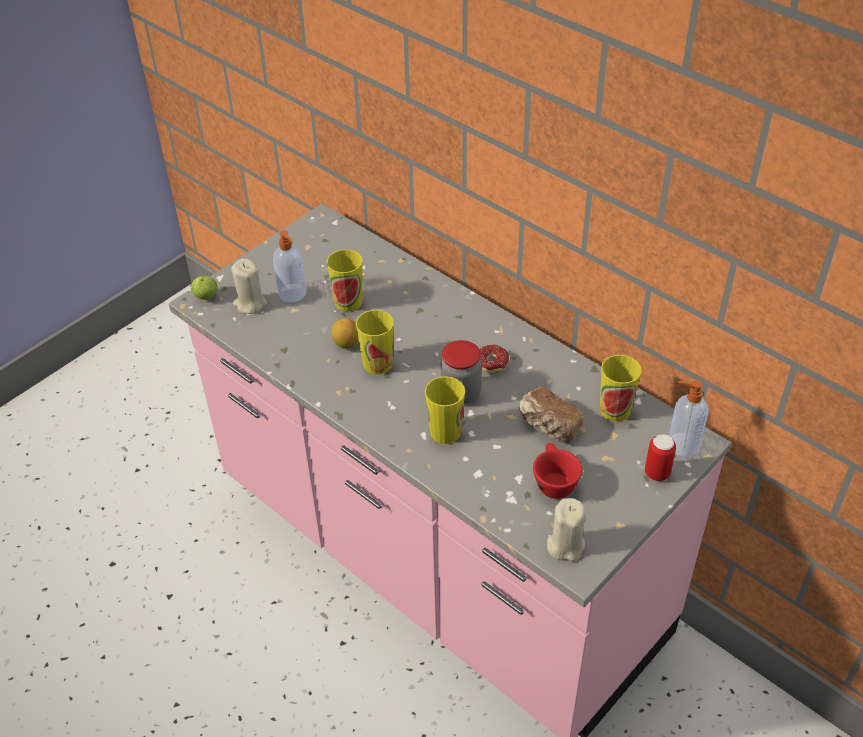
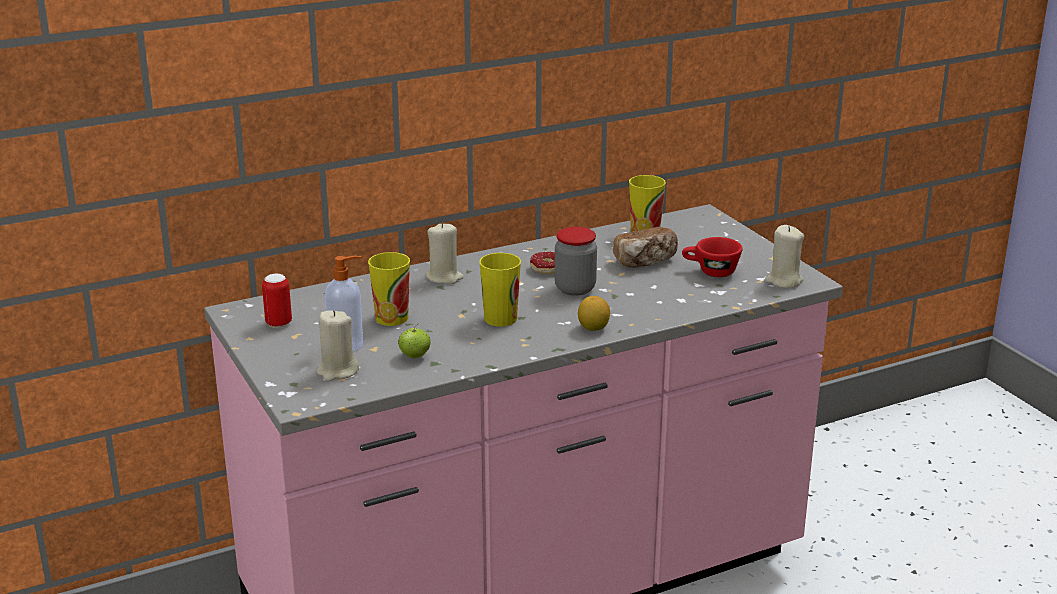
camera: 70 degrees left, 20 degrees down
apple [191,275,217,300] -> apple moved to [398,323,431,358]
lemon [331,318,359,349] -> lemon moved to [578,296,610,331]
cup [425,376,465,444] -> none
can [645,434,676,481] -> can moved to [262,274,292,328]
soap dispenser [669,381,709,457] -> none
none -> beige candle [426,223,464,284]

